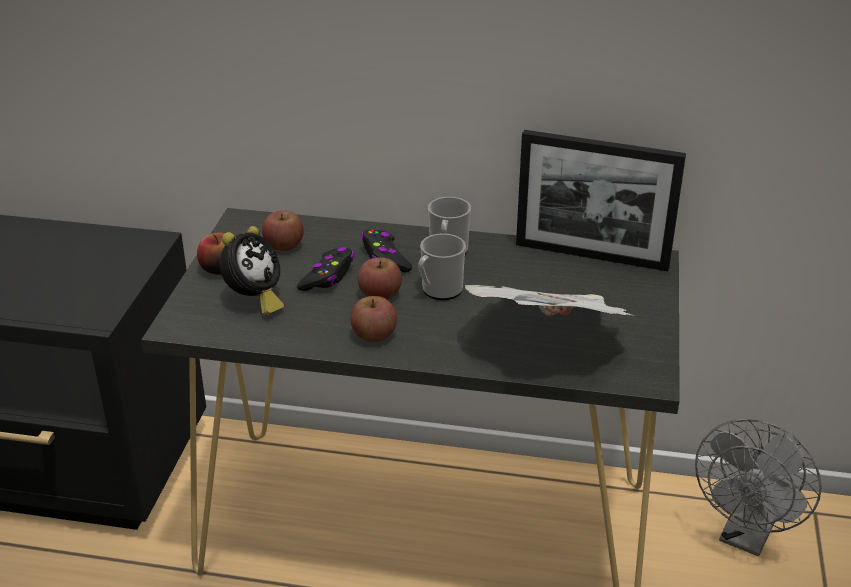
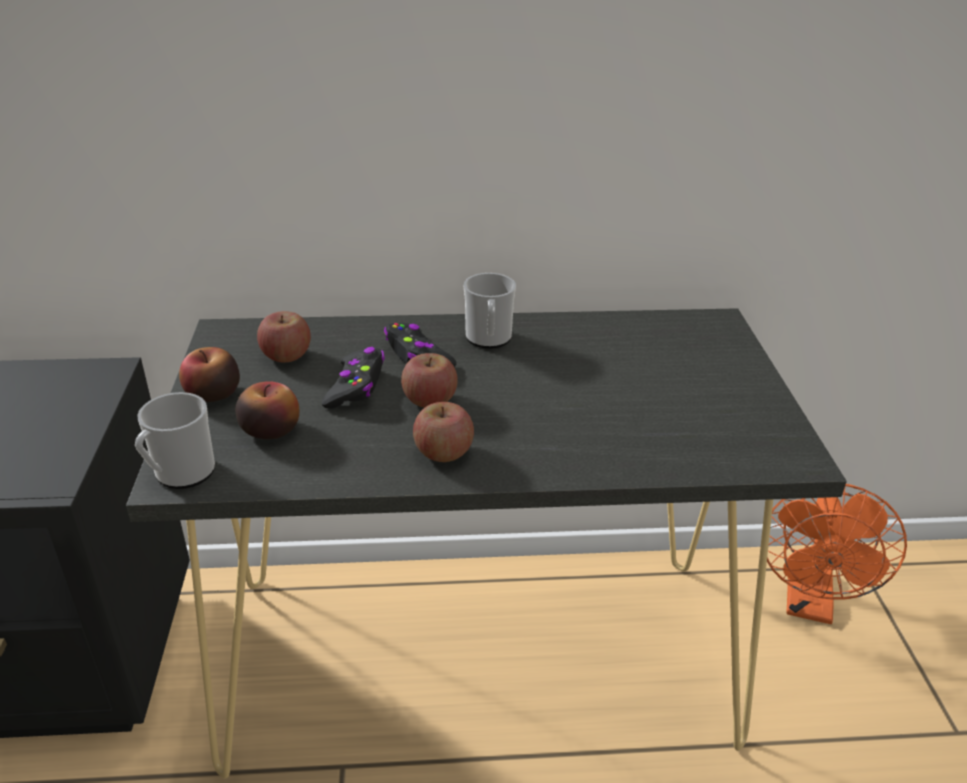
camera: 15 degrees left, 0 degrees up
alarm clock [220,226,284,315] -> apple [235,381,299,439]
mug [418,233,466,300] -> mug moved to [135,392,215,489]
newspaper [465,285,634,316] -> none
picture frame [516,130,686,271] -> none
grey fan [695,419,822,556] -> orange fan [767,484,907,624]

